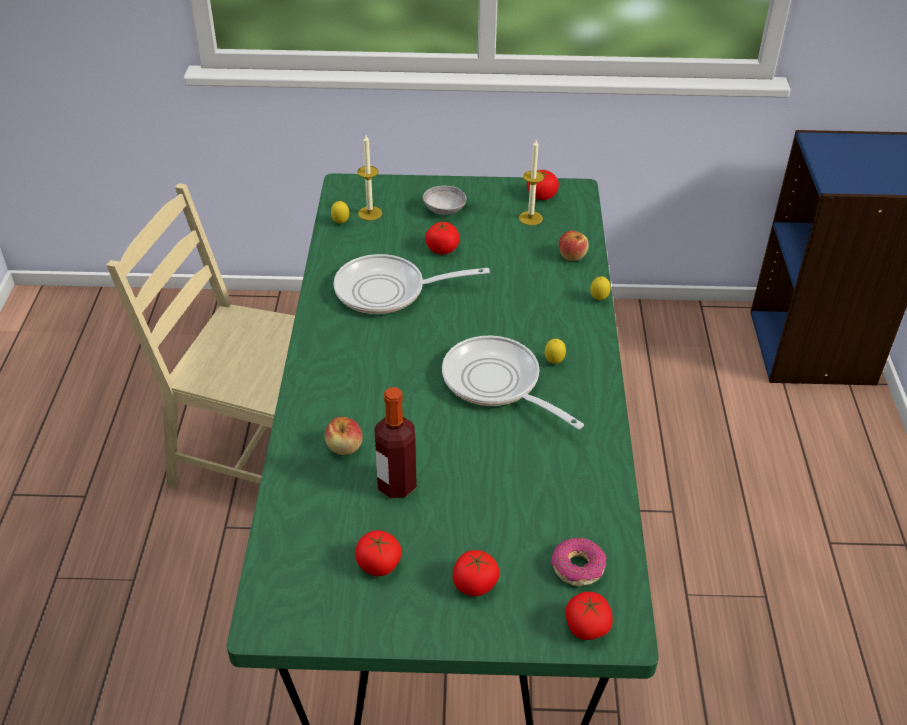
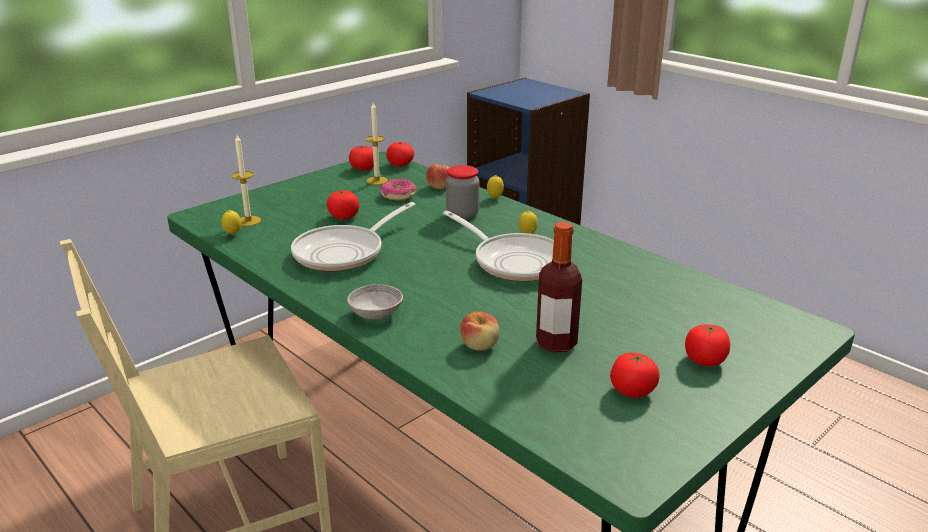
camera: 45 degrees left, 15 degrees down
grey bowl [423,186,467,215] -> grey bowl moved to [347,284,403,319]
frying pan [442,336,584,429] -> frying pan turned 135 degrees counterclockwise [443,211,554,282]
donut [551,537,607,586] -> donut moved to [380,179,416,200]
tomato [565,592,613,640] -> tomato moved to [386,142,414,167]
none -> jar [446,165,479,220]

